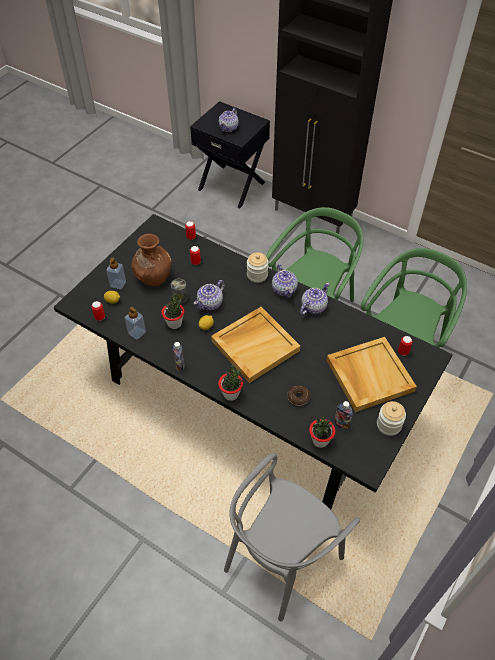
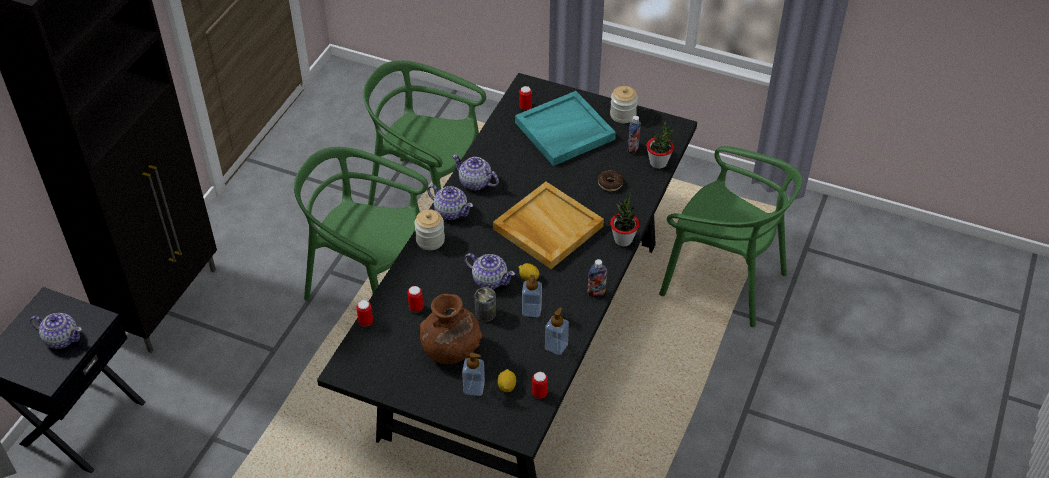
camera: 100 degrees left, 5 degrees down
potted plant [161,293,184,329] -> soap dispenser [522,275,542,317]
grey chair [224,453,361,621] -> green chair [659,146,802,327]
teapot [272,264,298,298] -> teapot turned 60 degrees clockwise [427,185,473,220]
beige tray [326,337,417,412] -> turquoise tray [515,91,616,166]

